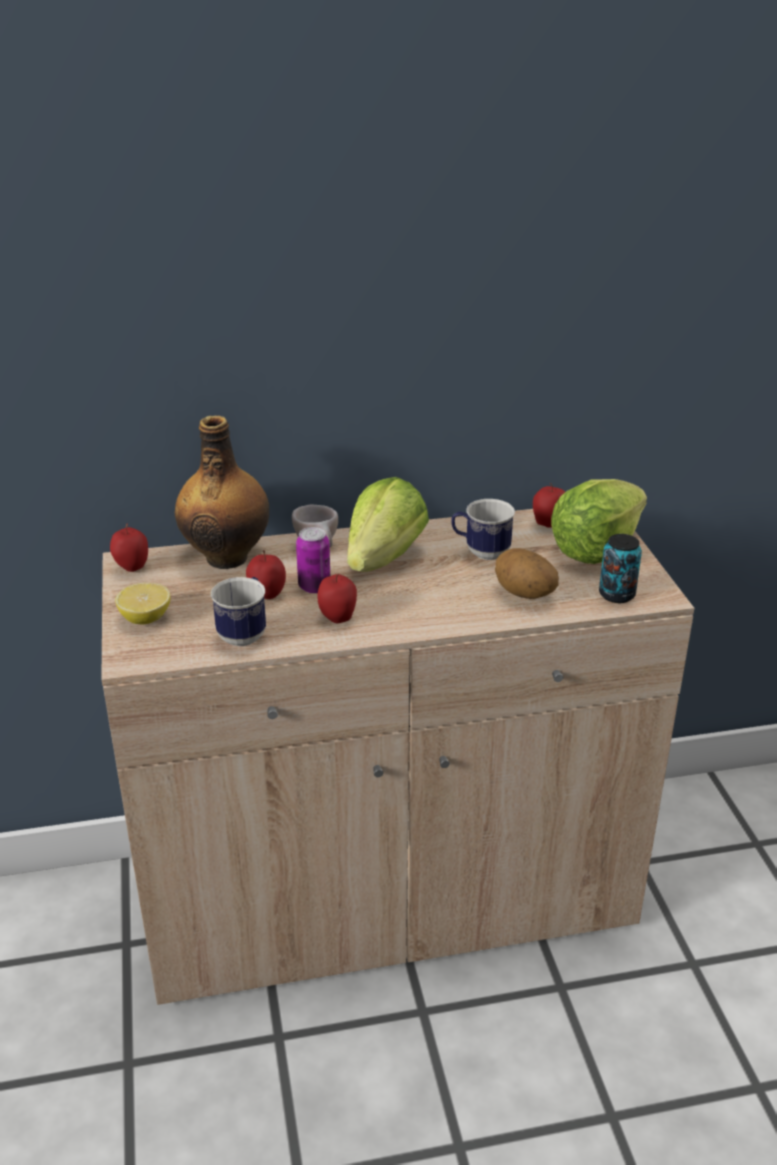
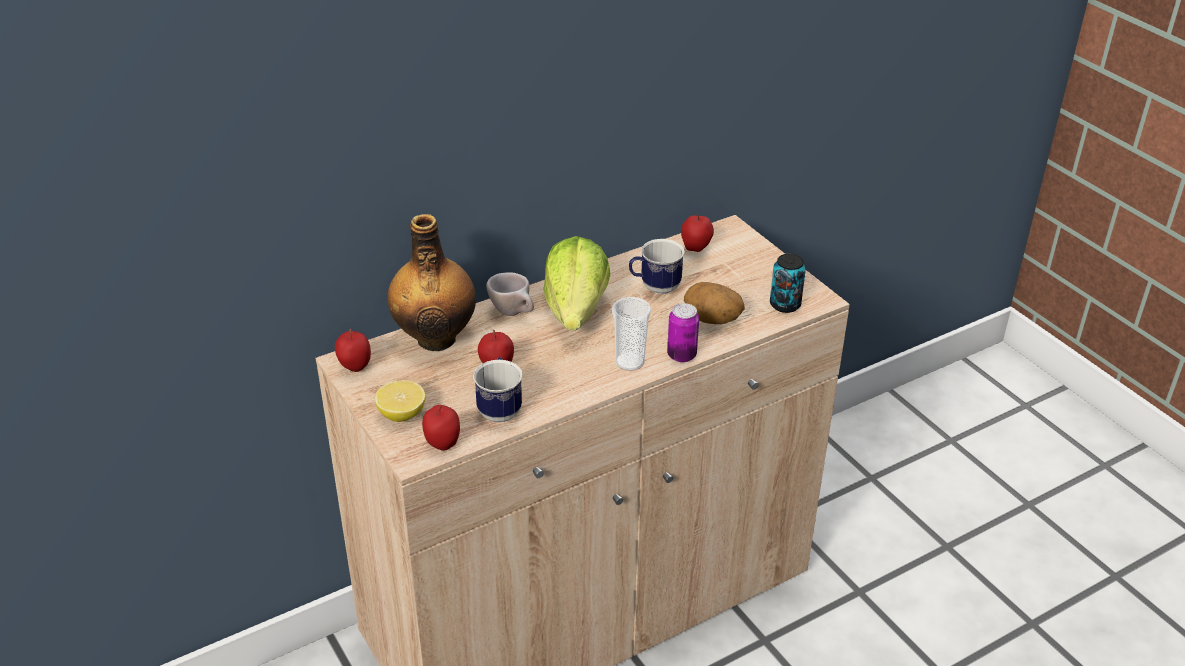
camera: 20 degrees left, 5 degrees up
can [296,527,330,593] -> can moved to [667,303,699,362]
apple [317,573,357,623] -> apple moved to [422,405,460,451]
lettuce [551,479,647,564] -> none
none -> cup [612,297,651,371]

